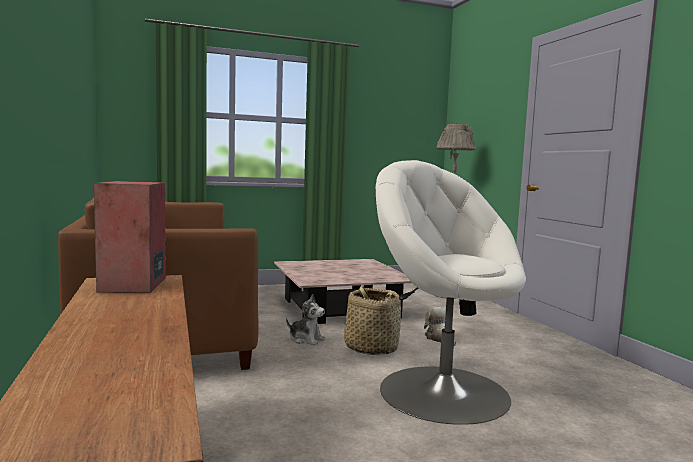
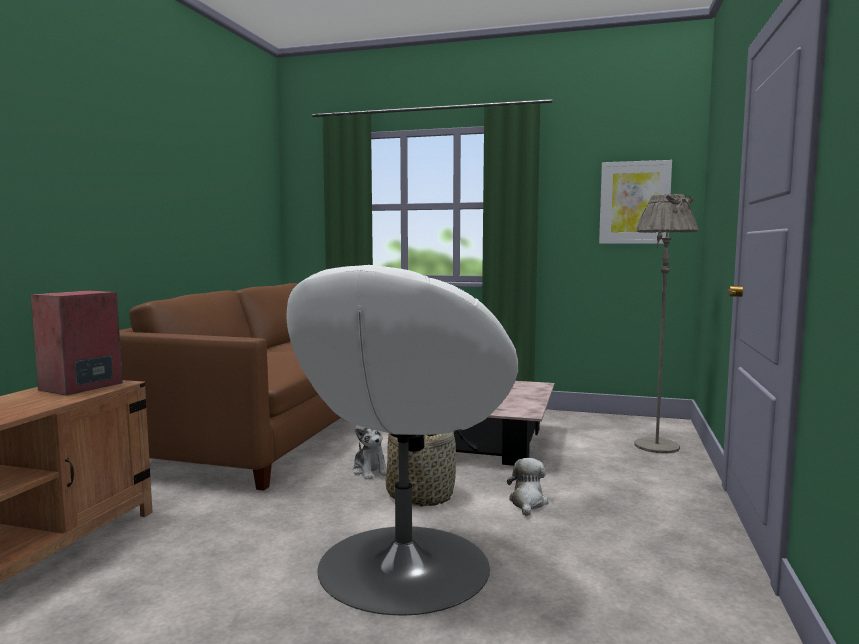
camera: 35 degrees right, 0 degrees up
white armchair [376,160,526,425] -> white armchair turned 150 degrees counterclockwise [286,265,518,616]
none -> picture [599,160,672,244]

